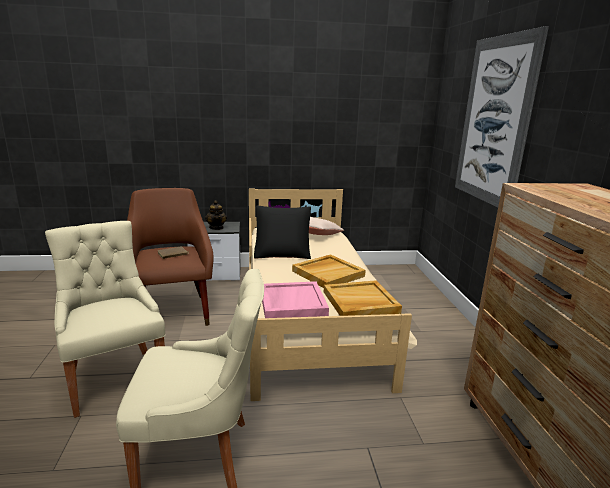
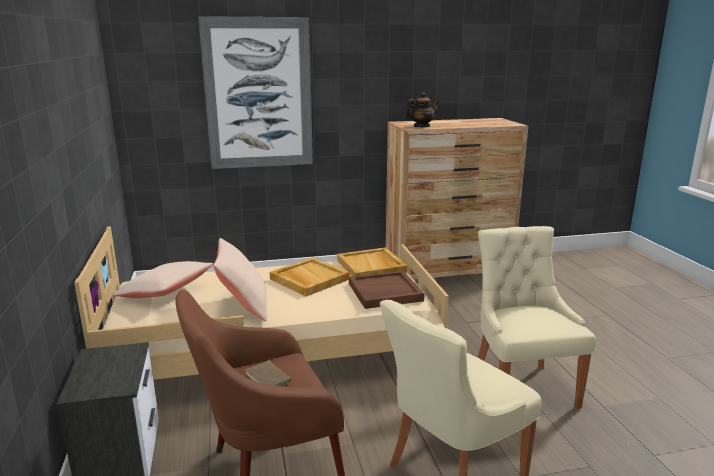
camera: 95 degrees left, 0 degrees up
teapot [205,200,227,230] -> teapot moved to [405,92,439,127]
black pillow [254,206,311,259] -> beige pillow [213,238,267,321]
pink tray [262,281,329,318] -> brown tray [349,270,424,309]

